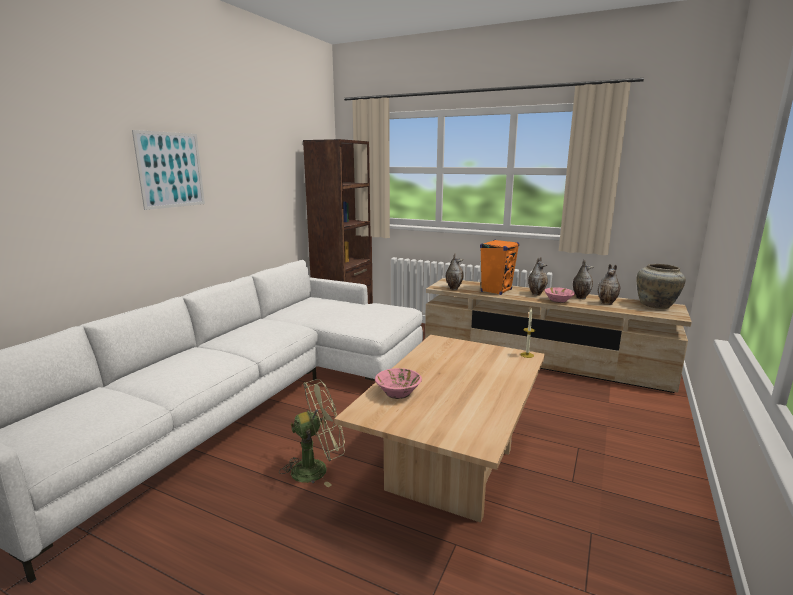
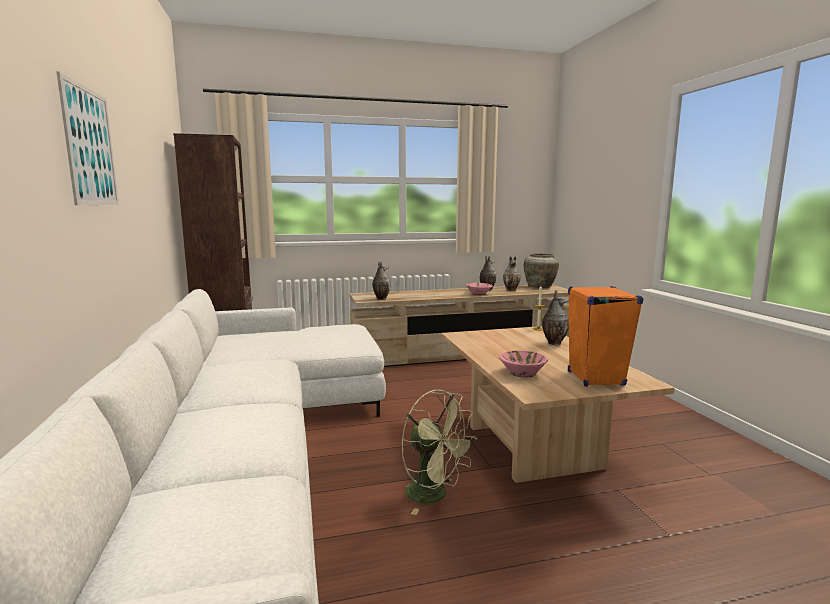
camera: 40 degrees left, 5 degrees down
green fan [279,379,345,488] -> green fan turned 105 degrees clockwise [401,390,478,515]
orange speaker [480,239,519,295] -> orange speaker moved to [568,286,643,387]
vase [528,257,548,296] -> vase moved to [542,291,569,345]

